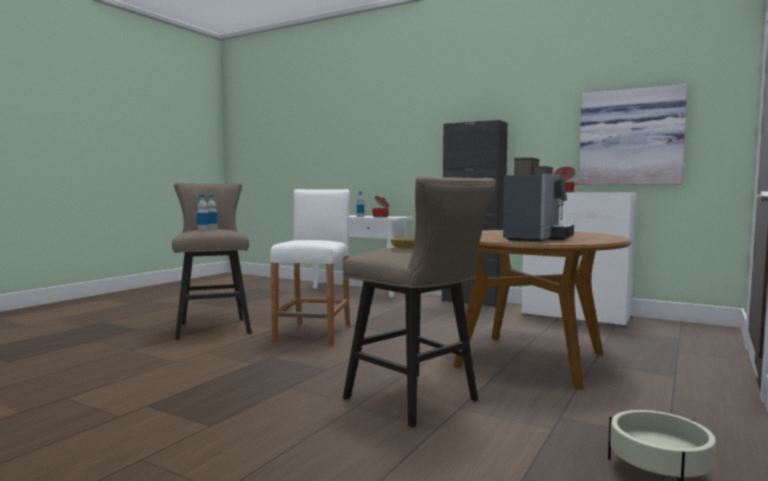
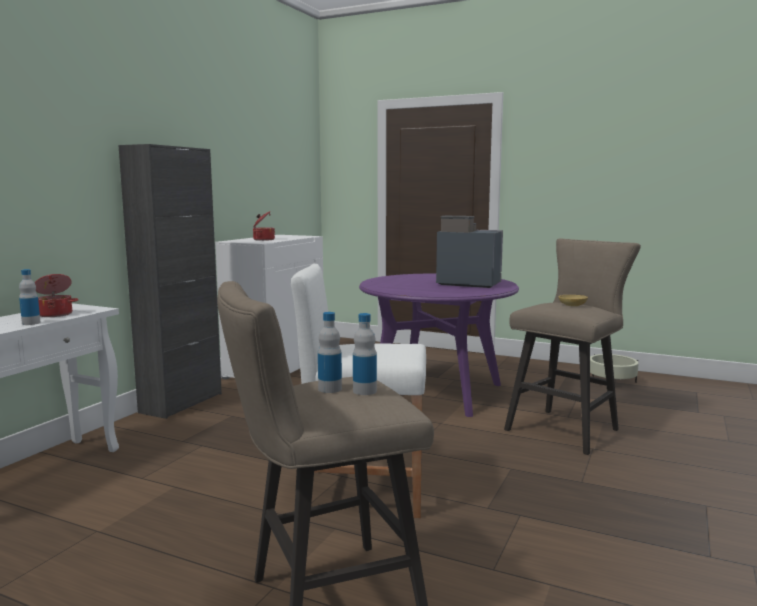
camera: 95 degrees left, 5 degrees up
brown dining table [453,230,631,390] -> purple dining table [359,274,519,417]
picture [579,84,687,185] -> none

